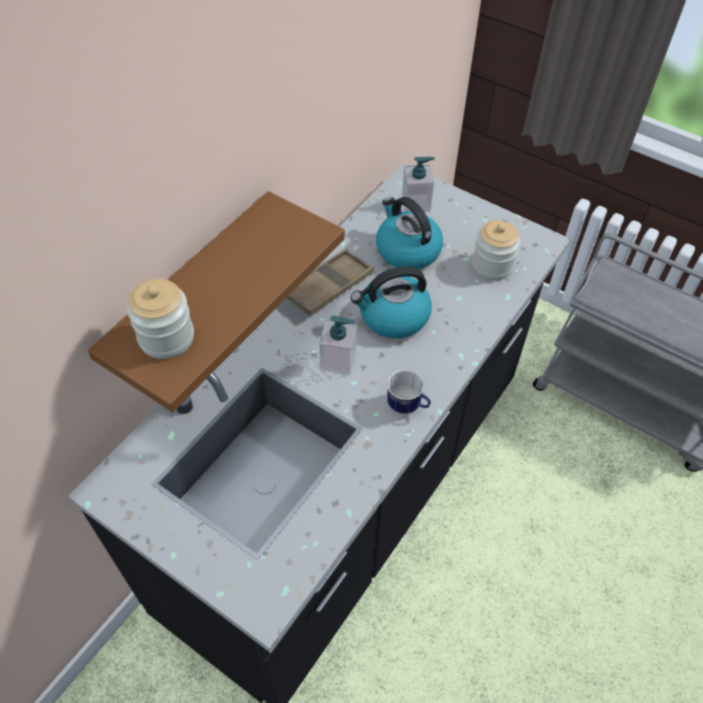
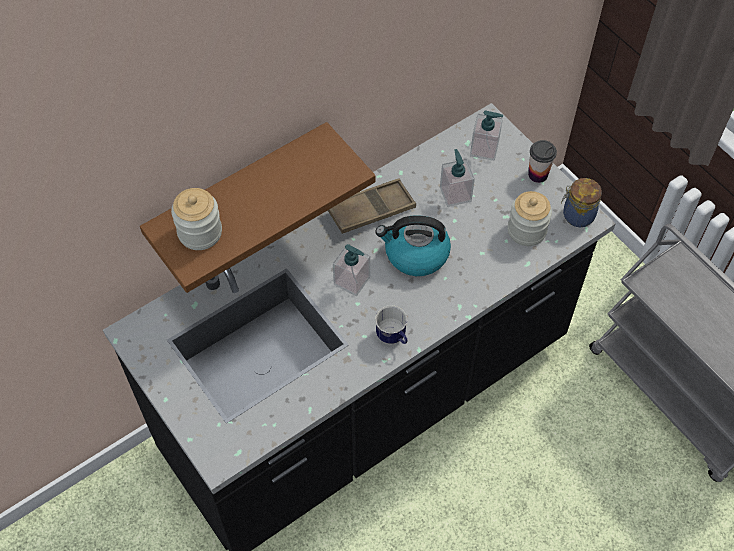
camera: 20 degrees right, 5 degrees up
kettle [376,197,443,269] -> soap dispenser [440,149,475,207]
none -> cup [528,140,557,183]
none -> jar [561,178,602,227]

